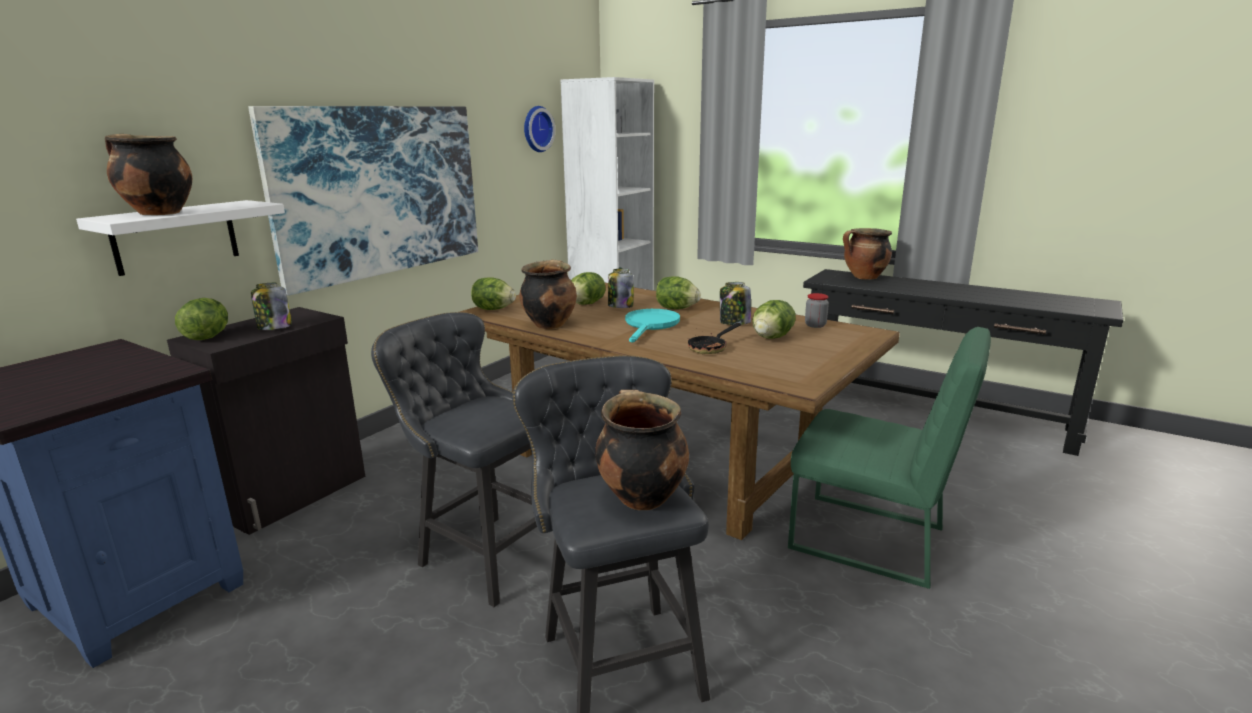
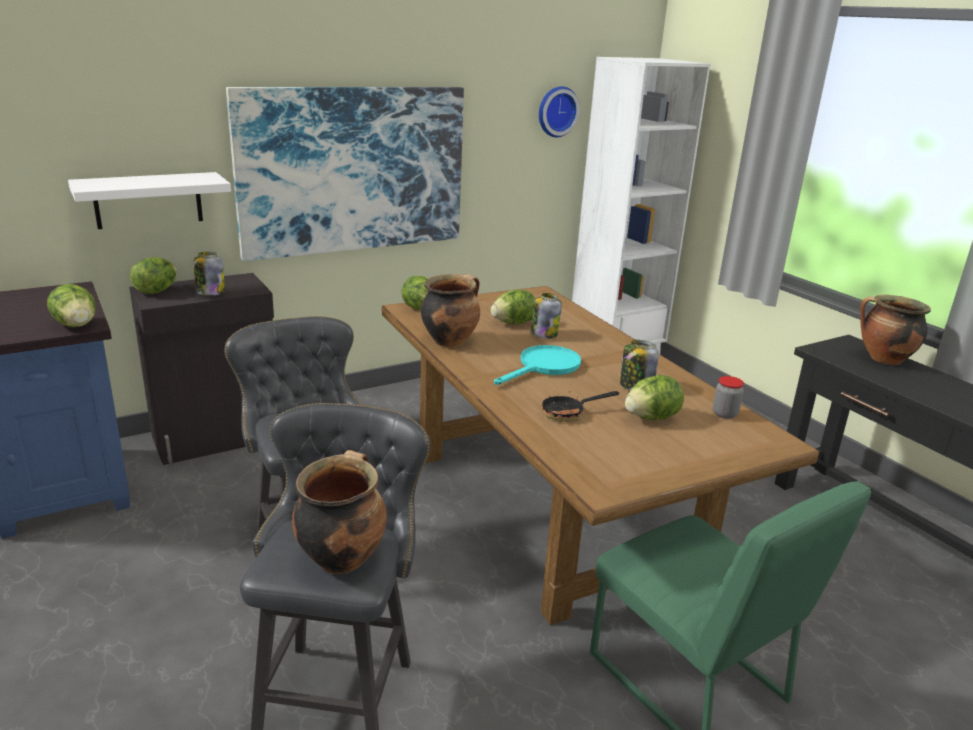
camera: 25 degrees right, 5 degrees up
cooking pot [105,134,192,215] -> none
lettuce [656,276,701,309] -> lettuce moved to [47,284,95,327]

